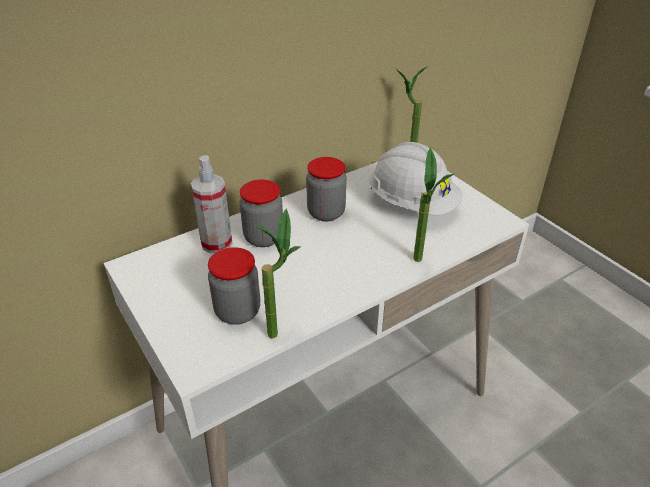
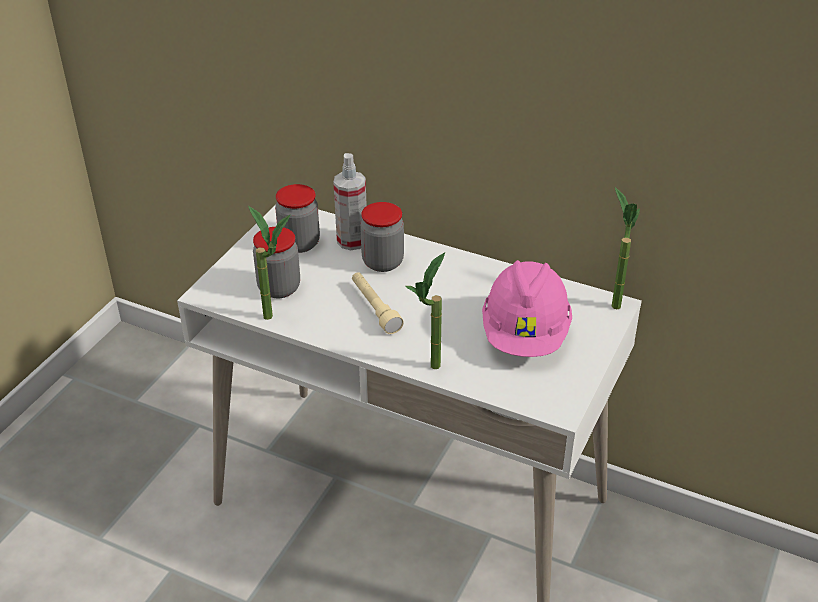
camera: 60 degrees right, 0 degrees up
jar [306,157,346,221] -> jar moved to [275,184,320,253]
white hard hat [369,142,462,215] -> pink hard hat [482,260,572,357]
none -> beige flashlight [352,272,404,334]

